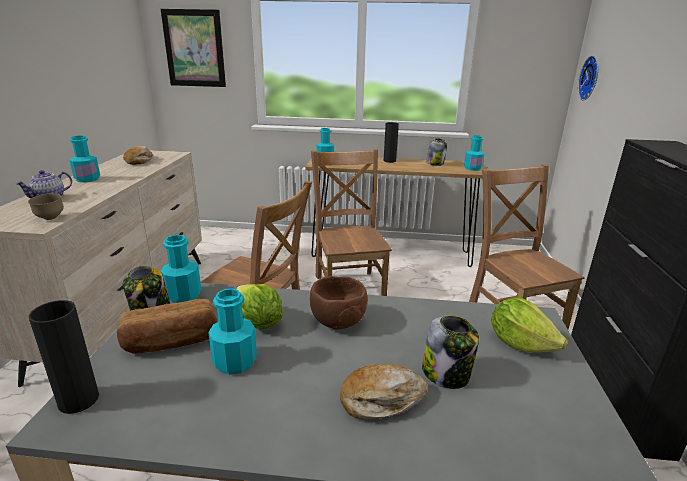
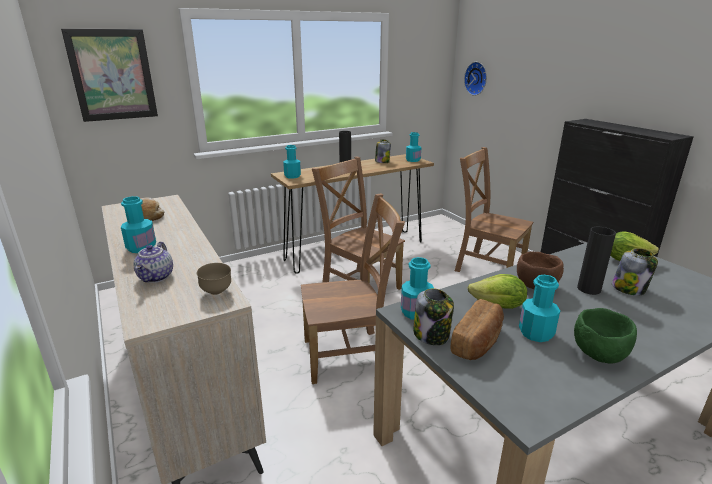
camera: 35 degrees left, 0 degrees up
black vase [29,300,99,414] -> black vase moved to [577,227,616,295]
bread [340,364,428,420] -> none
none -> green bowl [574,308,637,363]

